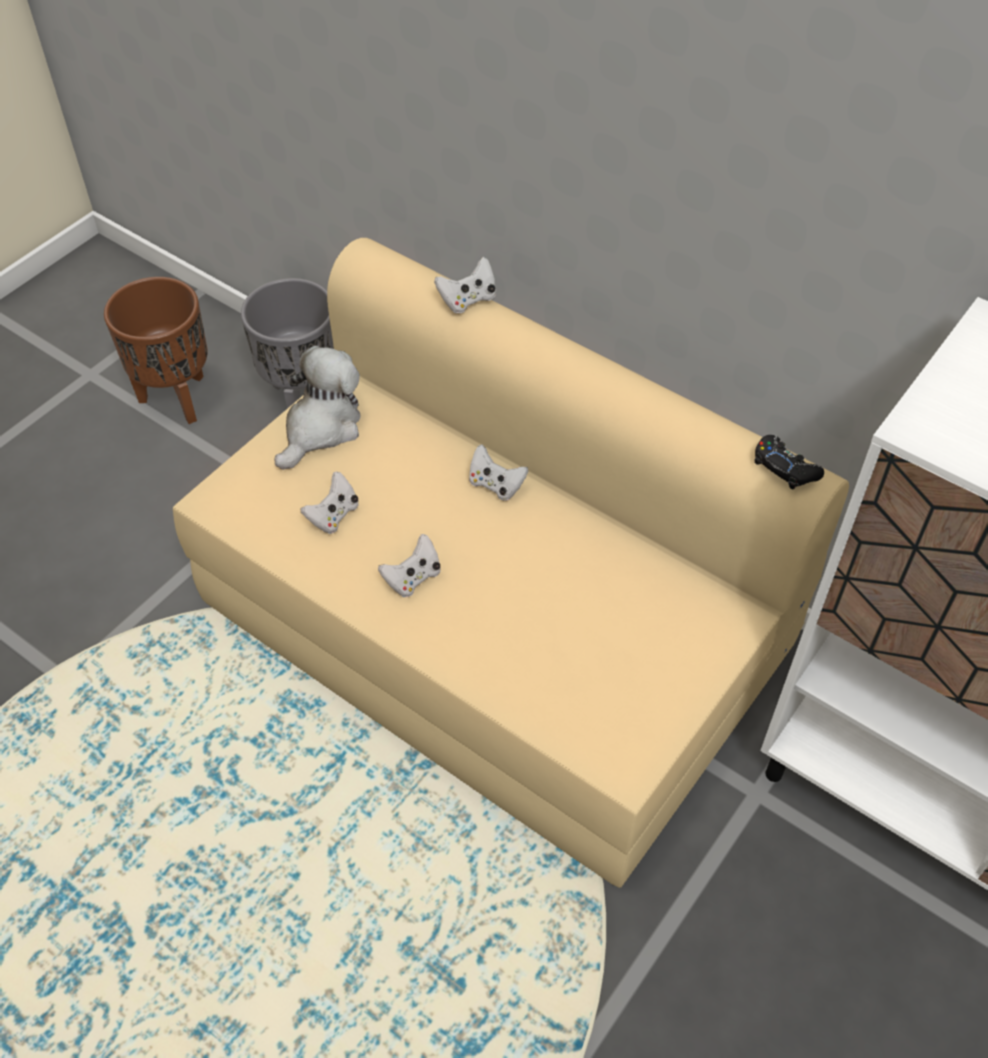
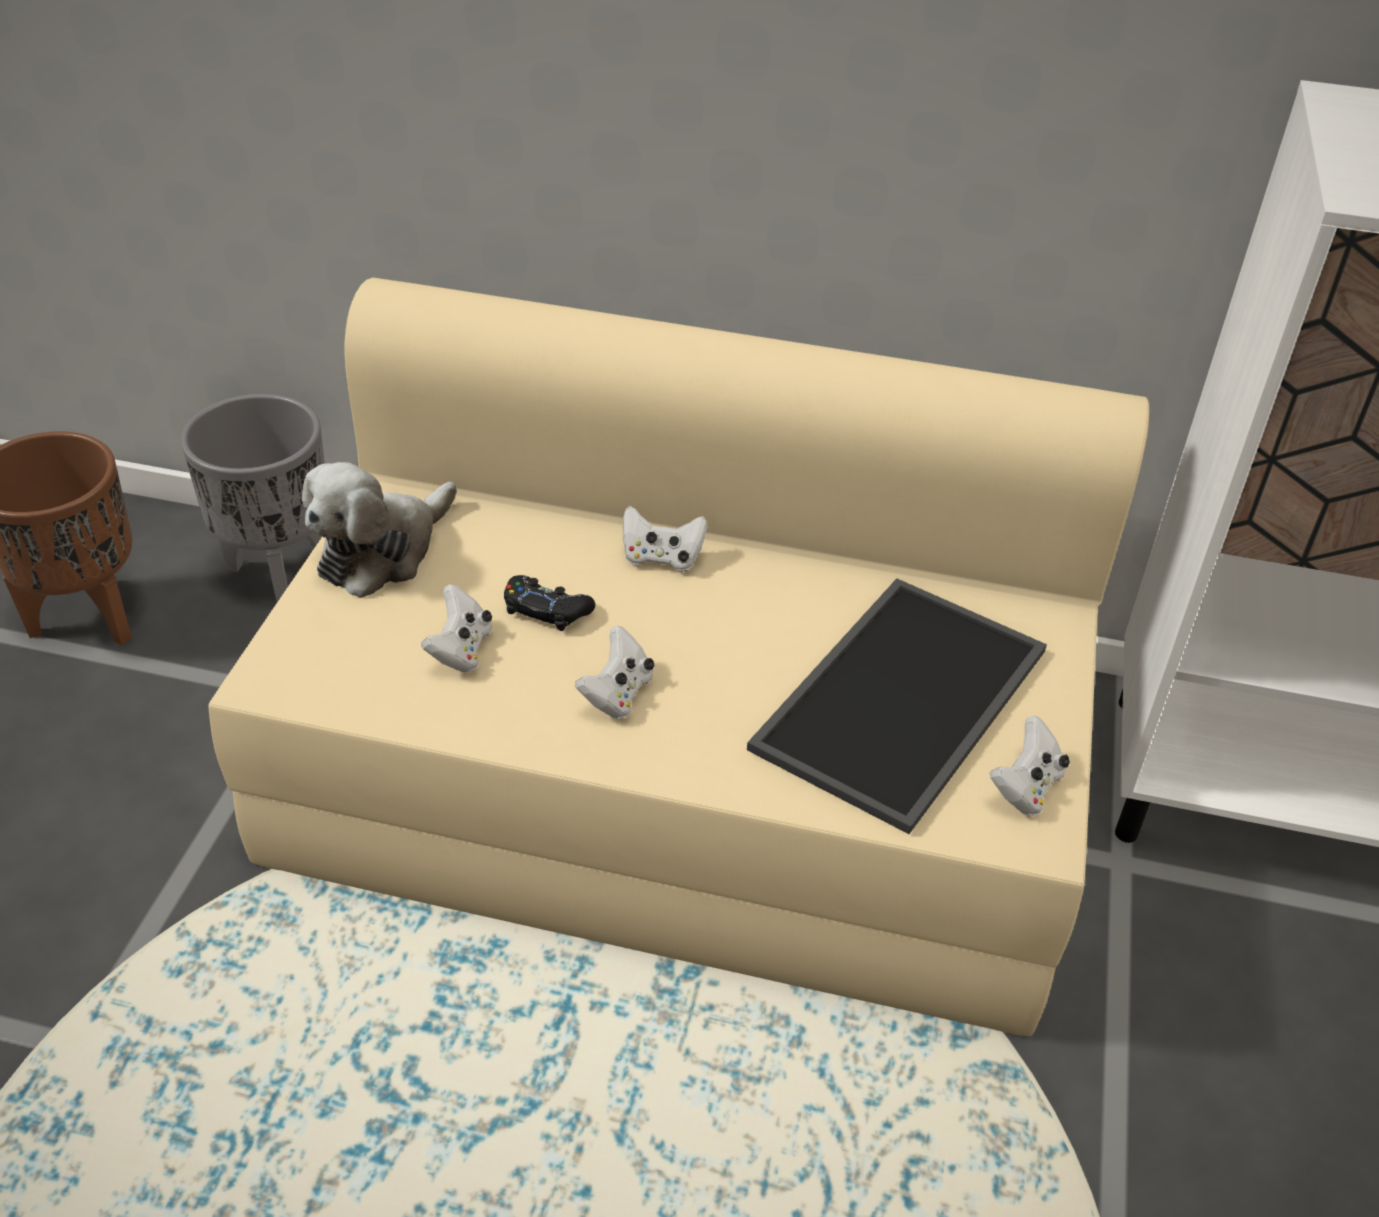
camera: 25 degrees left, 10 degrees down
plush toy [274,346,361,470] -> plush toy turned 150 degrees counterclockwise [302,462,457,598]
white game controller [434,257,496,314] -> white game controller moved to [990,716,1070,816]
black game controller [754,435,824,490] -> black game controller moved to [504,575,595,631]
none -> tray [747,578,1047,834]

